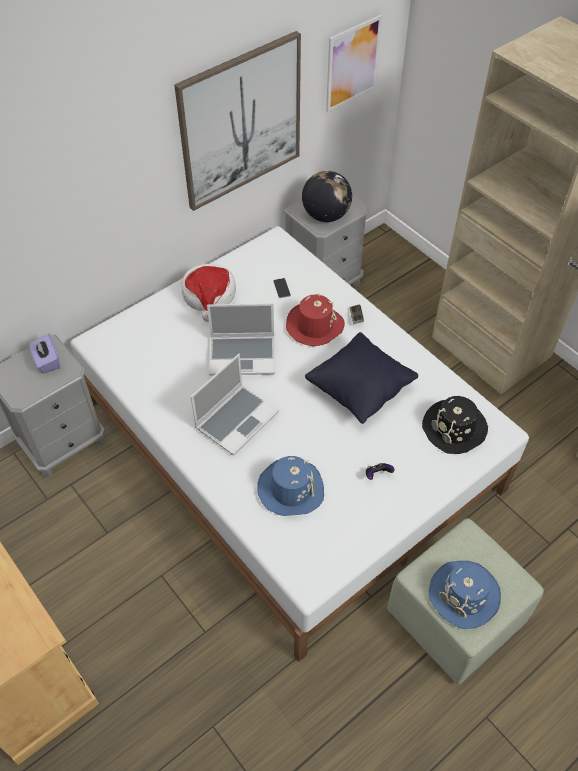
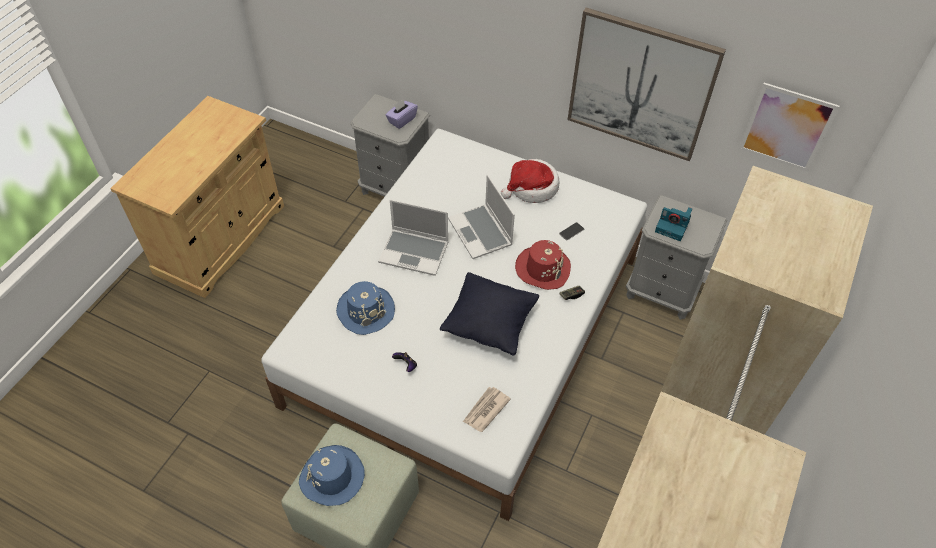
camera: 65 degrees right, 0 degrees up
globe [302,171,352,222] -> camera [655,207,692,241]
black hat [422,396,488,454] -> newspaper [463,387,511,432]

